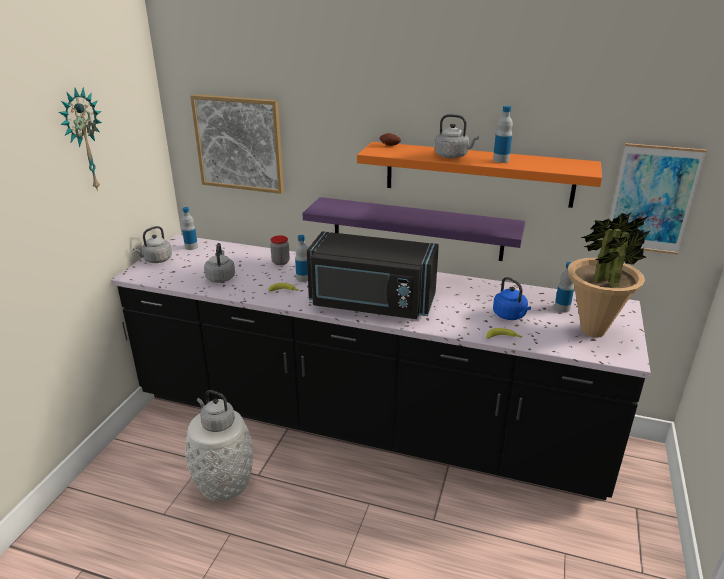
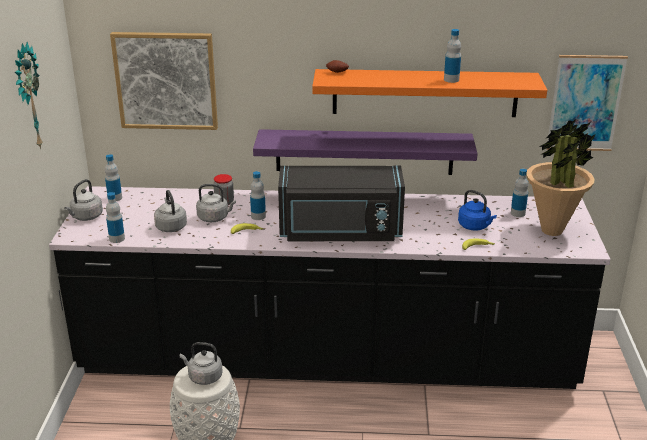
camera: 15 degrees left, 0 degrees up
grey kettle [435,114,479,158] -> grey kettle moved to [196,184,236,222]
none -> bottle [106,192,125,243]

